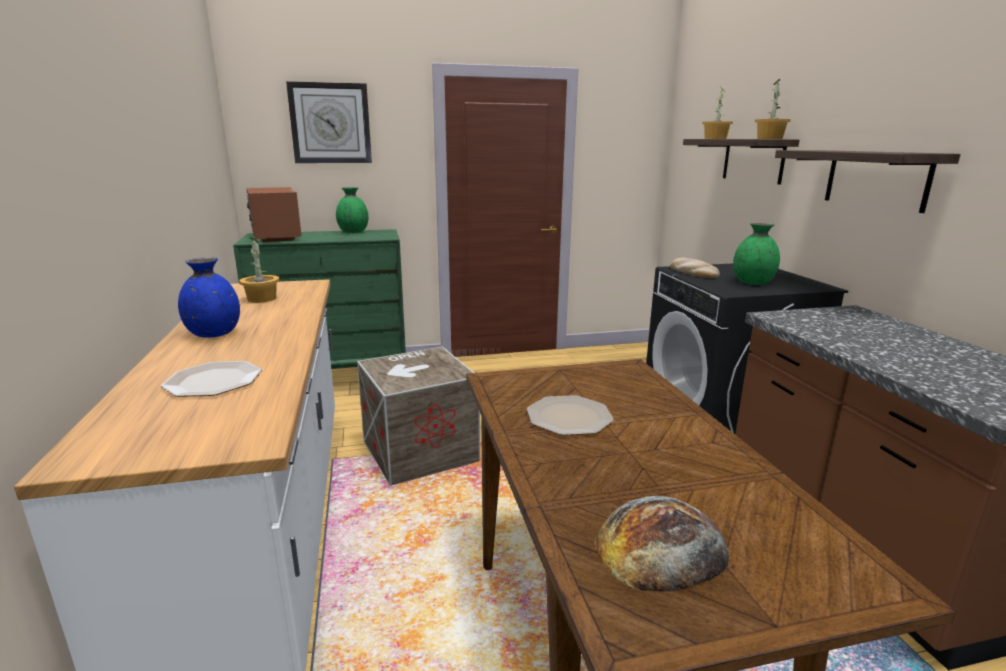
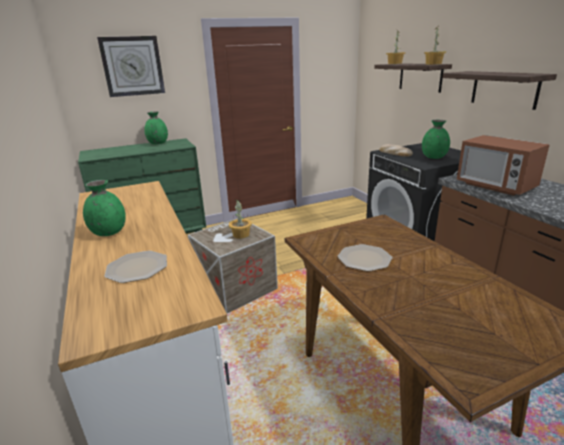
camera: 10 degrees left, 5 degrees up
blue vase [178,257,240,338] -> green vase [83,180,126,236]
potted plant [239,238,279,303] -> potted plant moved to [229,200,252,239]
microwave [246,187,302,242] -> microwave moved to [457,135,550,196]
bread [594,496,729,592] -> none

